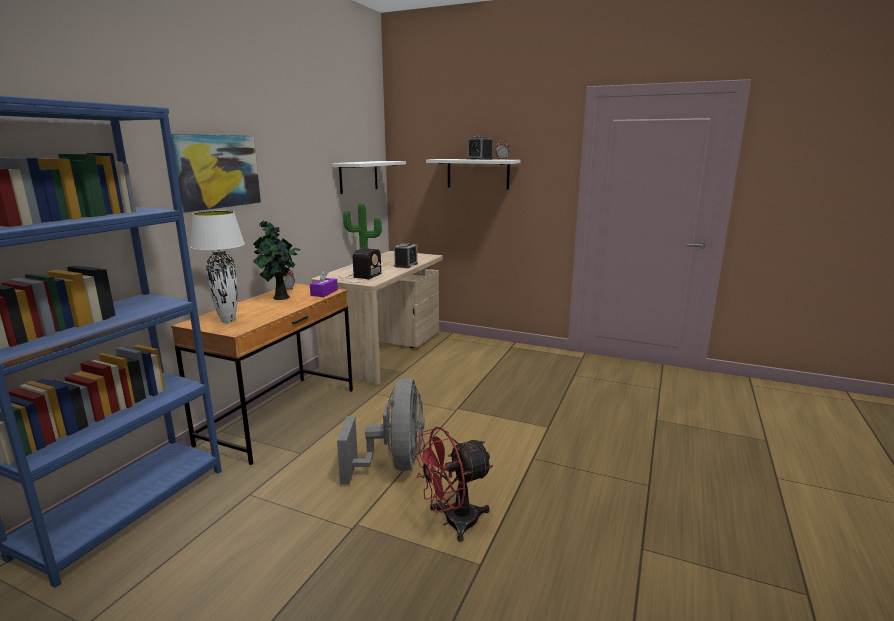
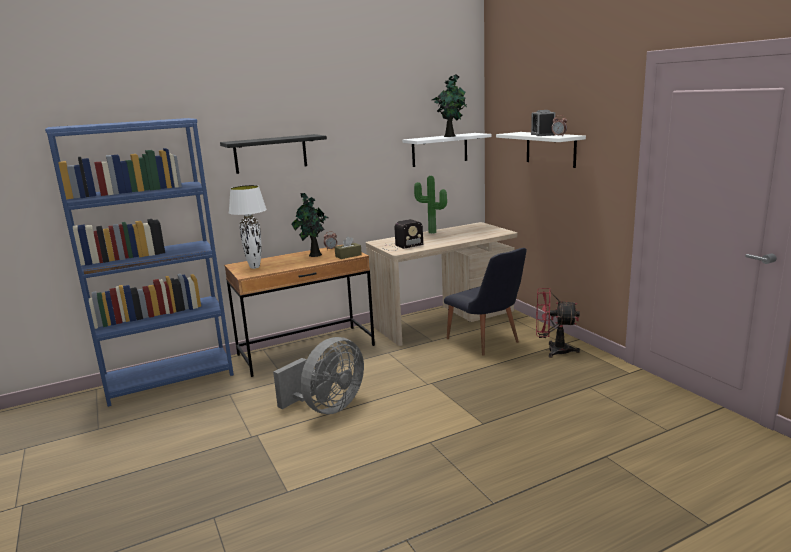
camera: 40 degrees right, 0 degrees up
picture [171,134,261,213] -> black shelf [220,134,327,174]
purple tissue box [310,270,338,297] -> brown tissue box [335,236,362,259]
alarm clock [394,243,418,268] -> none
red fan [413,427,493,542] -> red fan moved to [536,288,580,358]
none -> potted plant [432,75,467,137]
none -> black chair [444,248,527,356]

